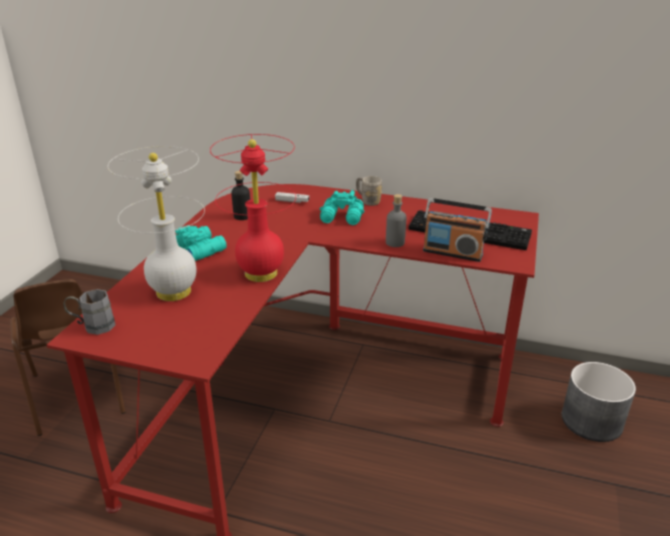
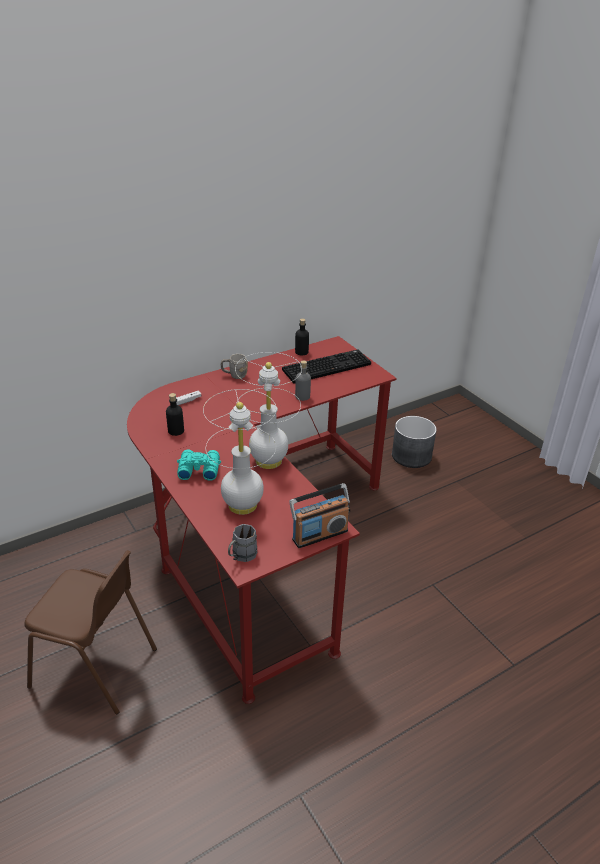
camera: 50 degrees left, 5 degrees up
red table lamp [210,134,296,282] -> white table lamp [235,352,302,469]
turquoise binoculars [319,190,364,225] -> none
radio [423,198,492,262] -> radio moved to [289,483,350,548]
none -> black bottle [295,318,309,355]

